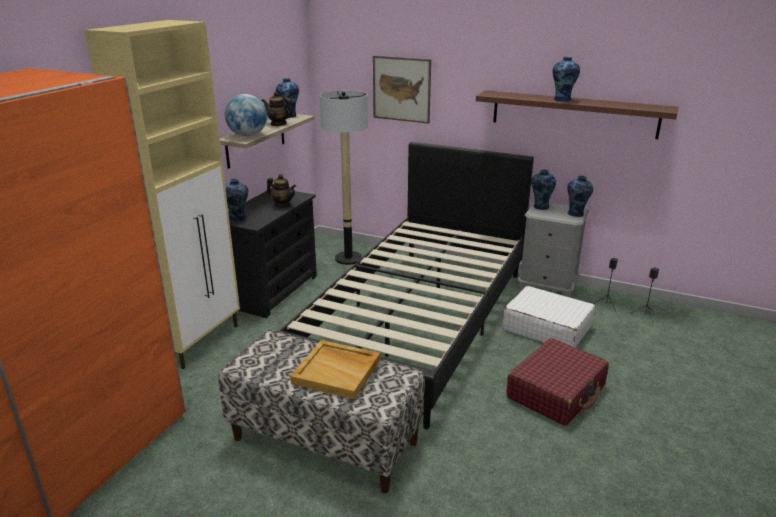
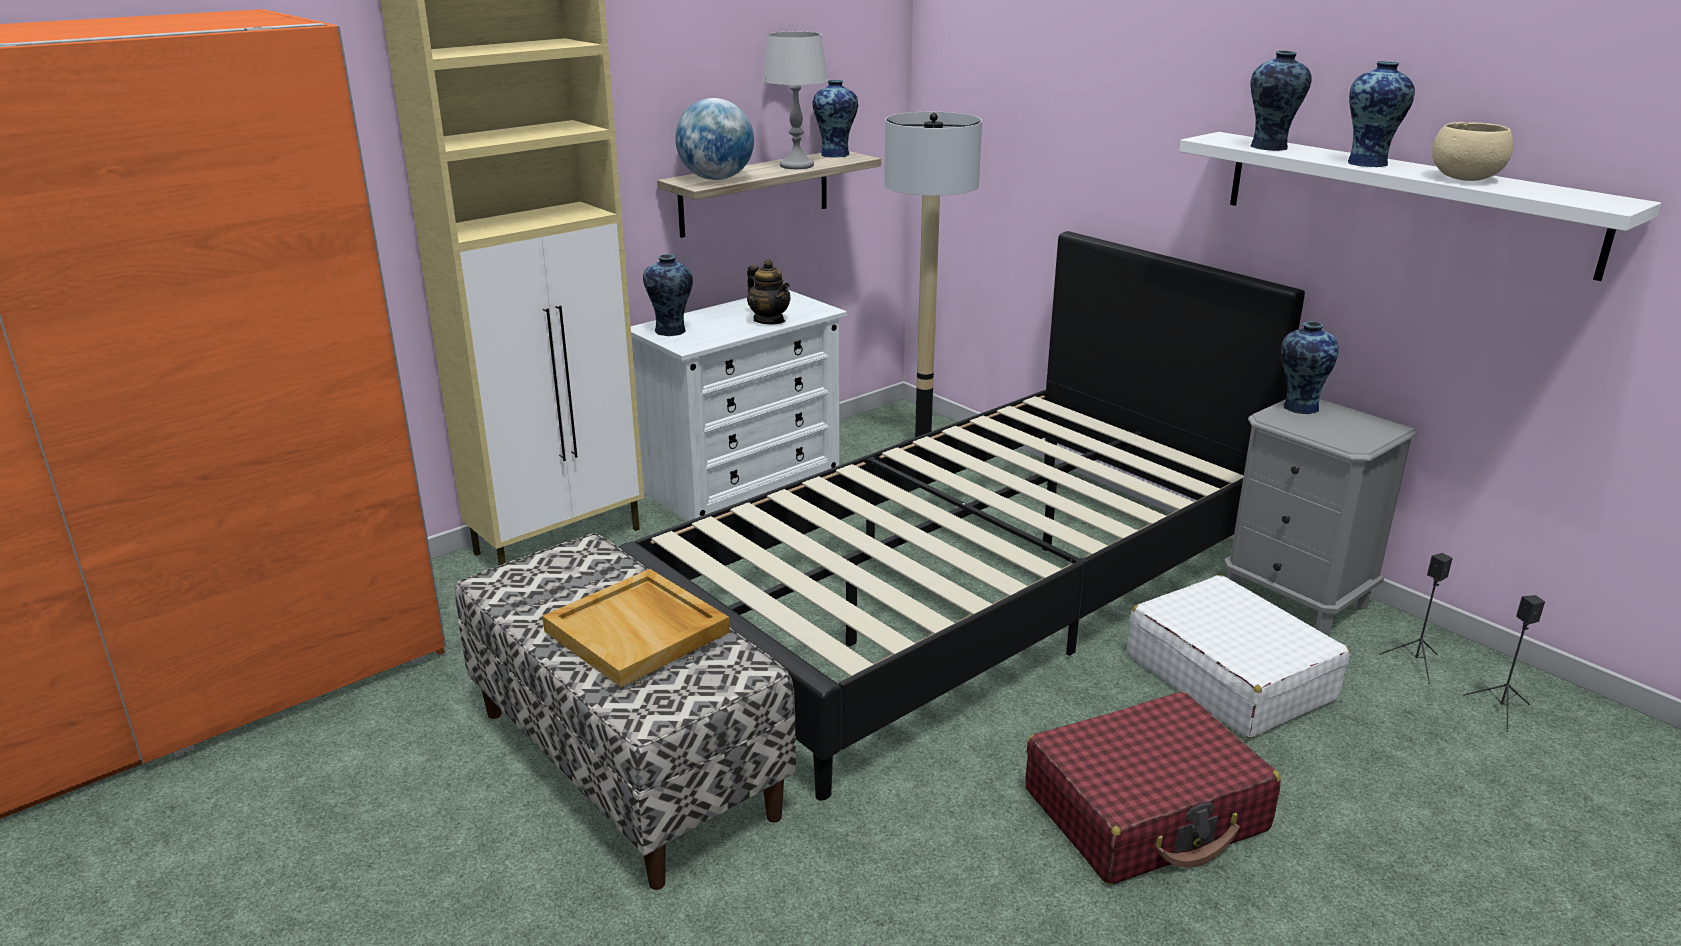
camera: 25 degrees right, 0 degrees up
black dresser [228,188,317,318] -> white dresser [631,290,847,521]
teapot [262,92,294,126] -> grey table lamp [763,31,828,169]
picture [373,56,431,124] -> none
brown shelf [476,91,678,139] -> white shelf [1179,132,1661,281]
vase [567,176,593,217] -> vase moved to [1250,51,1312,151]
none -> beige bowl [1432,122,1513,181]

